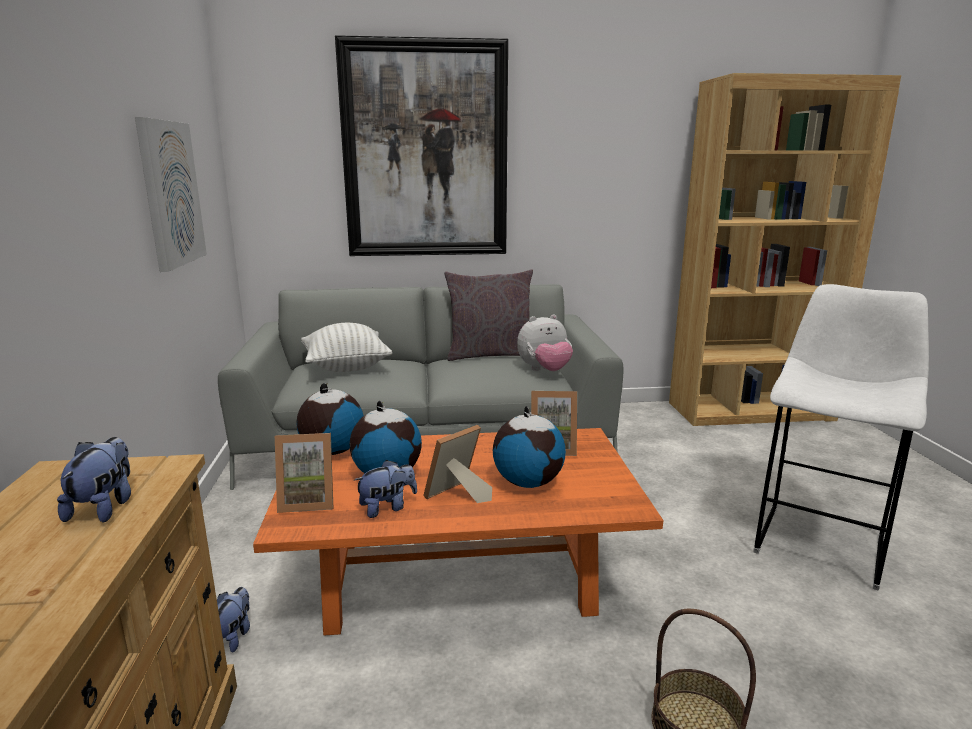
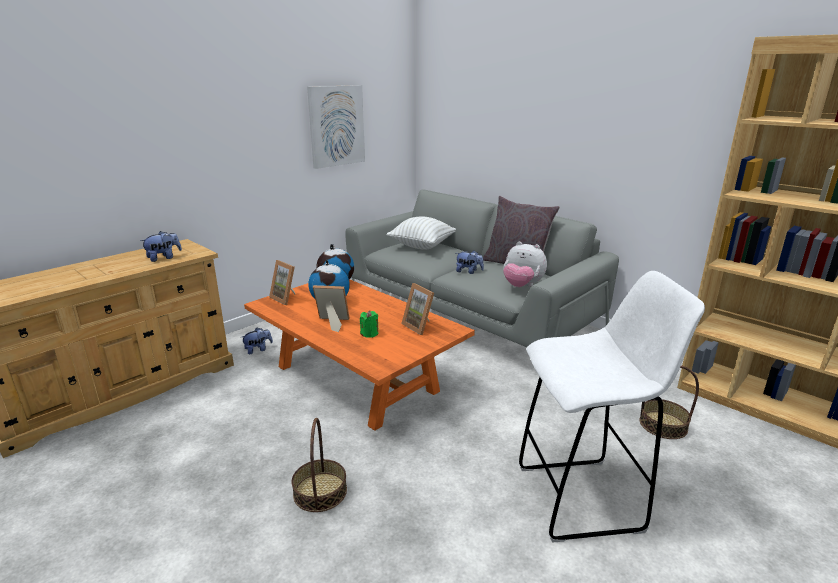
camera: 50 degrees right, 5 degrees up
picture [335,35,508,256] -> none
plush toy [354,460,417,518] -> plush toy moved to [456,250,484,274]
globe [493,406,566,488] -> green candle [360,310,379,338]
none -> basket [640,365,699,439]

